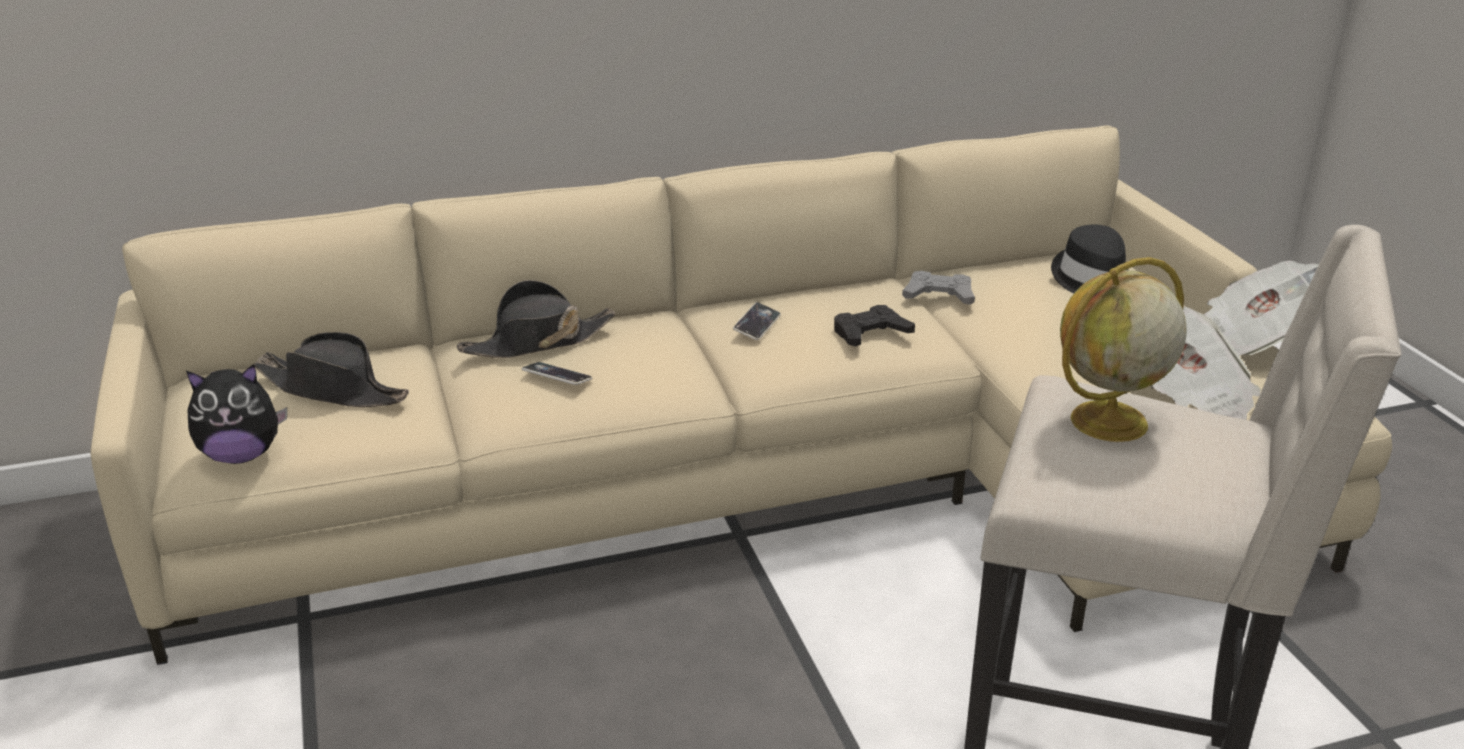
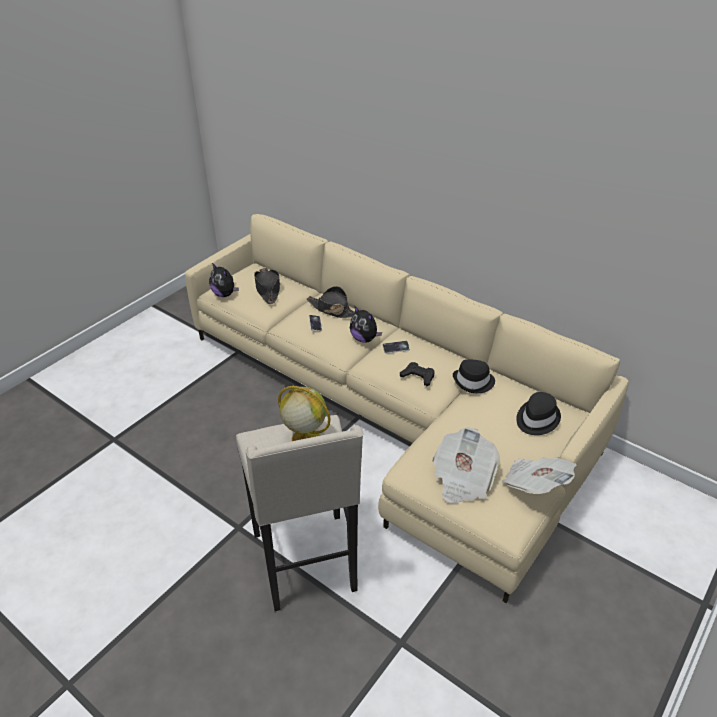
camera: 55 degrees right, 10 degrees up
grey game controller [902,271,975,305] -> black hat [453,360,495,393]
none -> plush toy [350,306,382,343]

